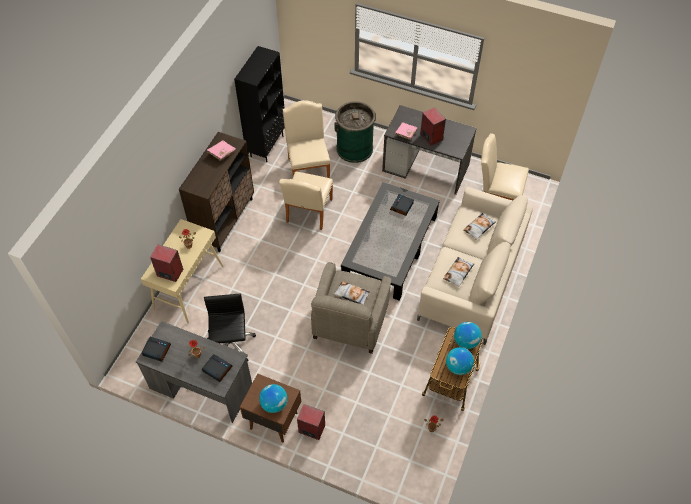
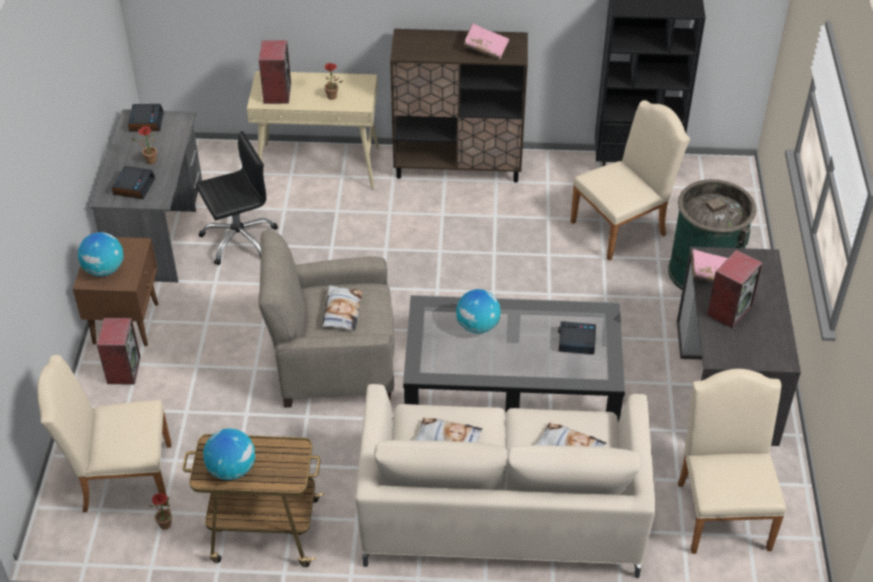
camera: 70 degrees right, 10 degrees down
beige chair [279,172,333,230] -> beige chair moved to [37,355,172,512]
globe [454,322,482,349] -> globe moved to [456,289,501,334]

